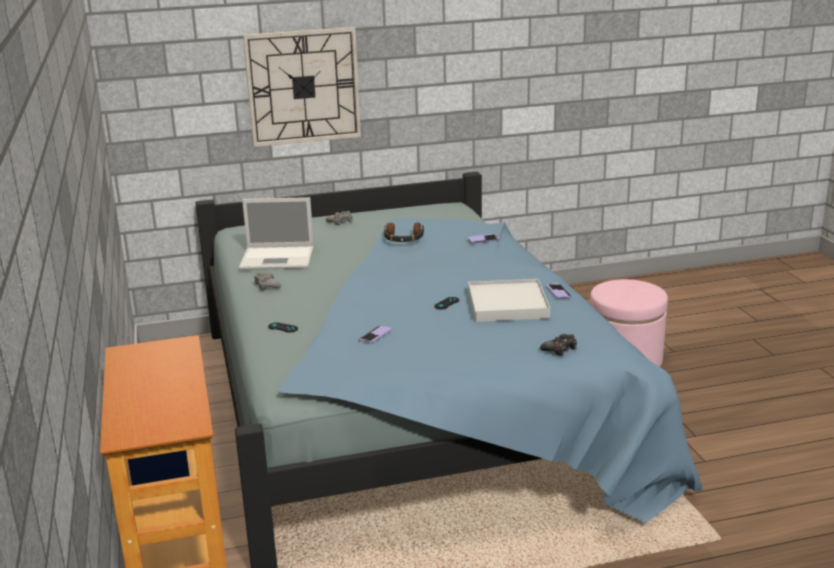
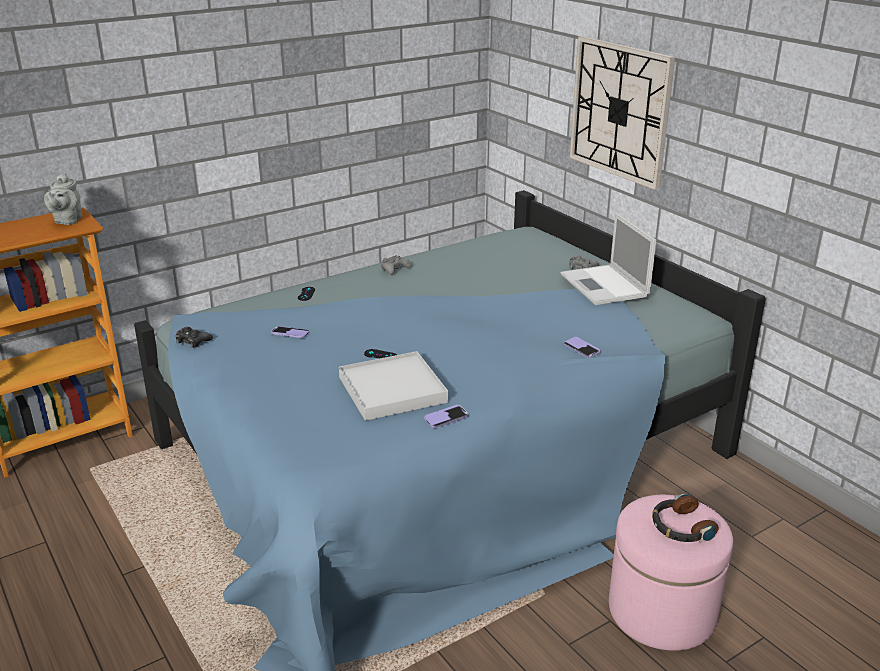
camera: 70 degrees right, 5 degrees up
laptop [239,197,314,270] -> laptop moved to [560,213,656,305]
headphones [384,223,424,242] -> headphones moved to [652,494,719,542]
black game controller [540,334,577,356] -> black game controller moved to [175,327,213,348]
none -> grey teapot [44,173,82,225]

